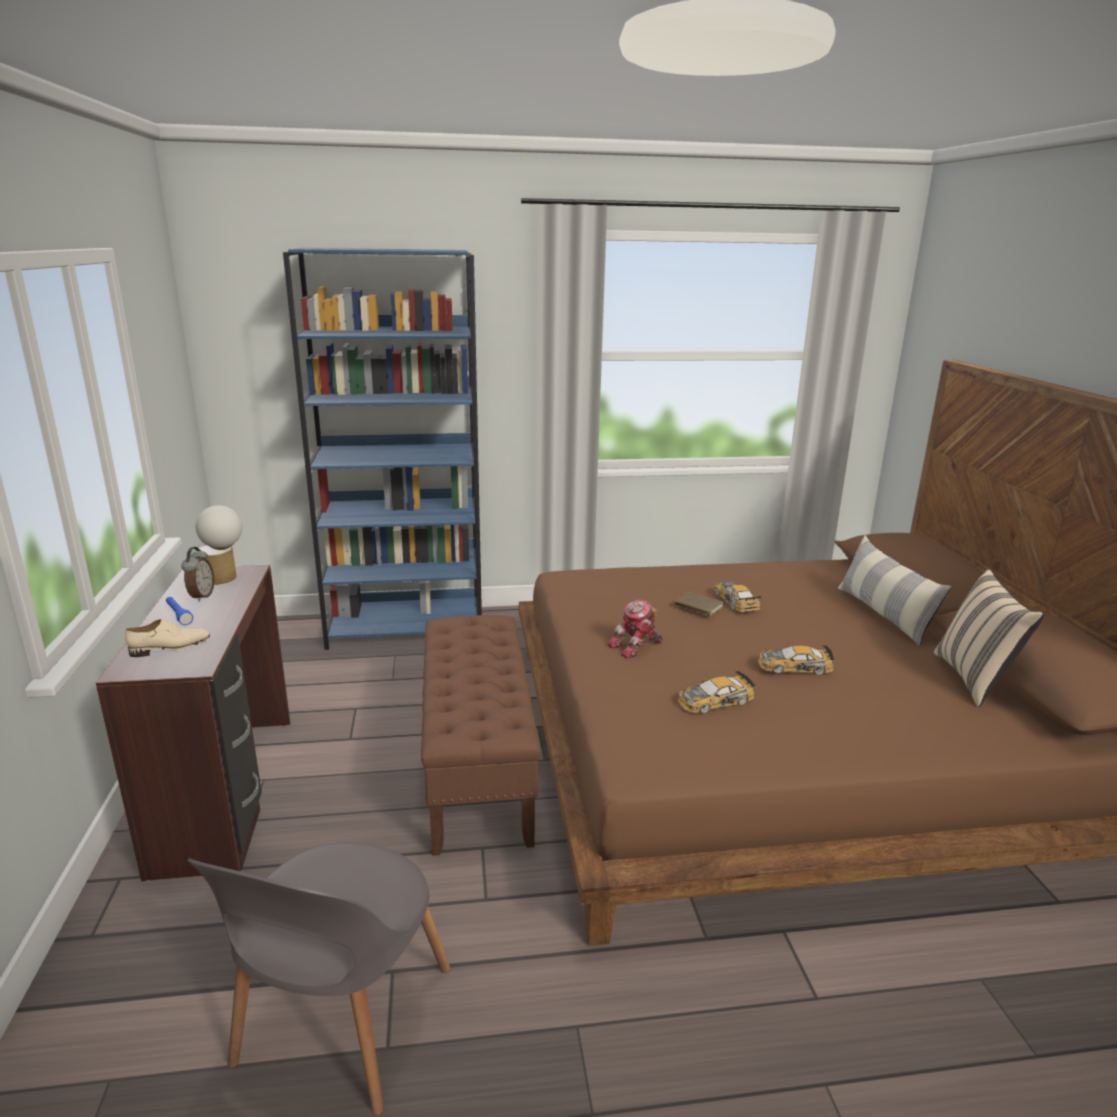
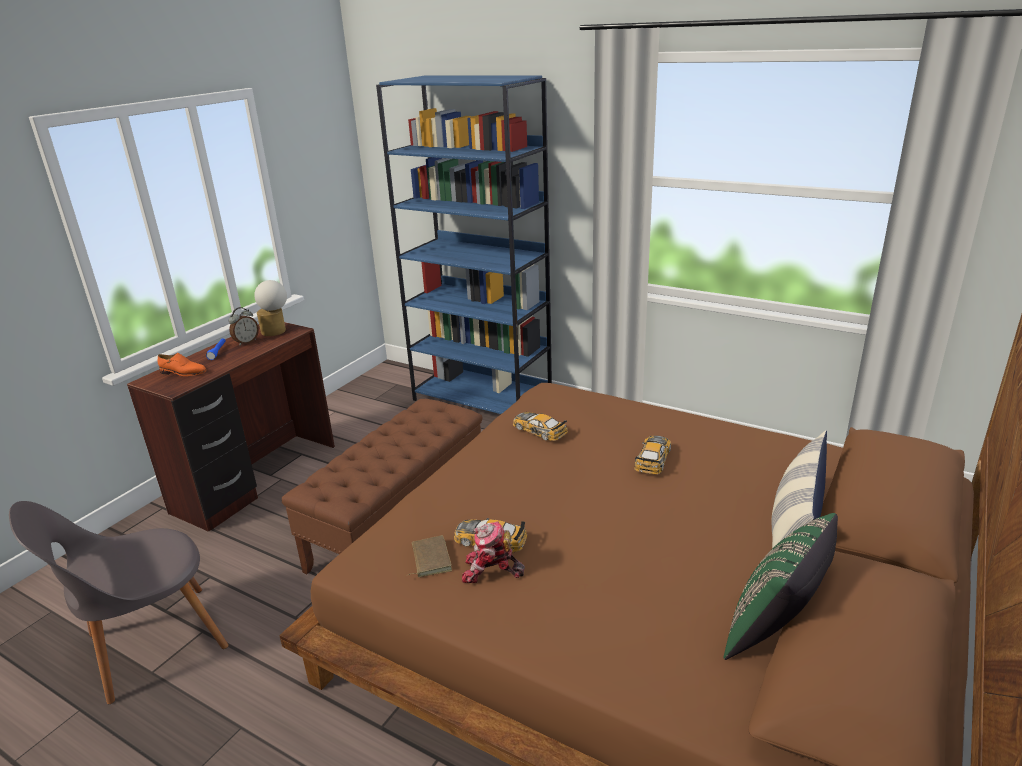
camera: 40 degrees right, 5 degrees up
beige shoe [125,619,210,657] -> orange shoe [158,353,206,376]
toy robot [607,600,662,659] -> toy robot moved to [462,521,525,583]
brown book [675,592,723,616] -> brown book moved to [406,535,452,577]
toy car [758,645,834,675] -> toy car moved to [513,412,568,441]
beige pillow [934,569,1044,707] -> green pillow [723,513,838,660]

